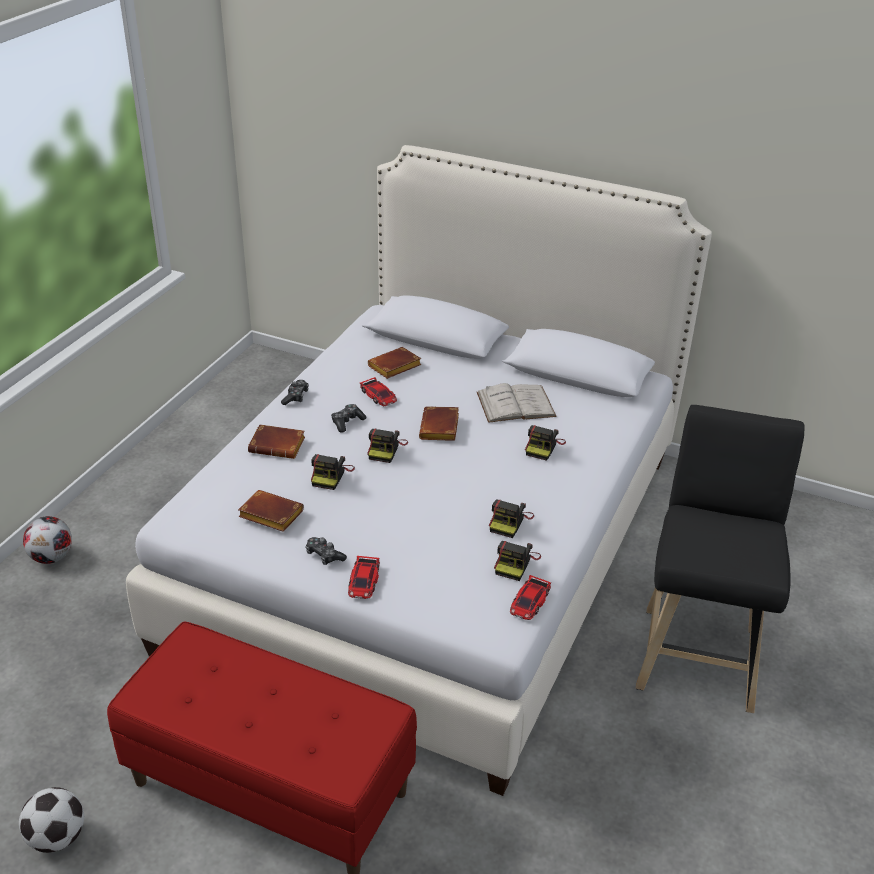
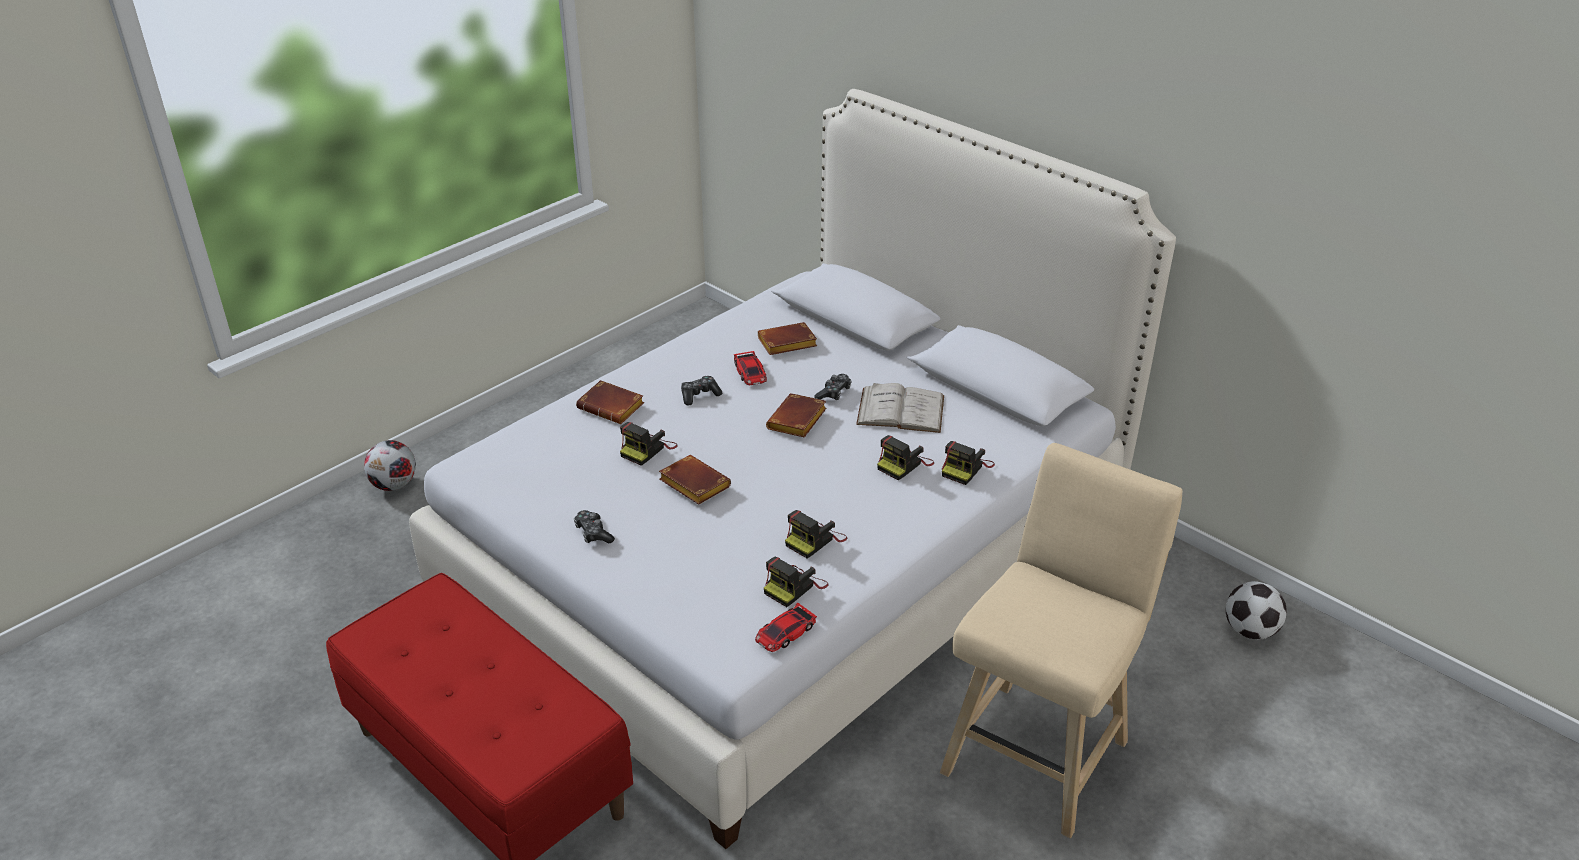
camera: 20 degrees right, 0 degrees up
football [19,787,84,853] -> football moved to [1226,581,1287,640]
brown book [238,490,304,532] -> brown book moved to [659,455,731,505]
game controller [281,380,309,405] -> game controller moved to [814,374,852,400]
toy car [348,556,380,599] -> none
camera [367,429,408,463] -> camera moved to [942,441,995,485]
black stool [636,405,805,713] -> beige stool [940,443,1183,838]

